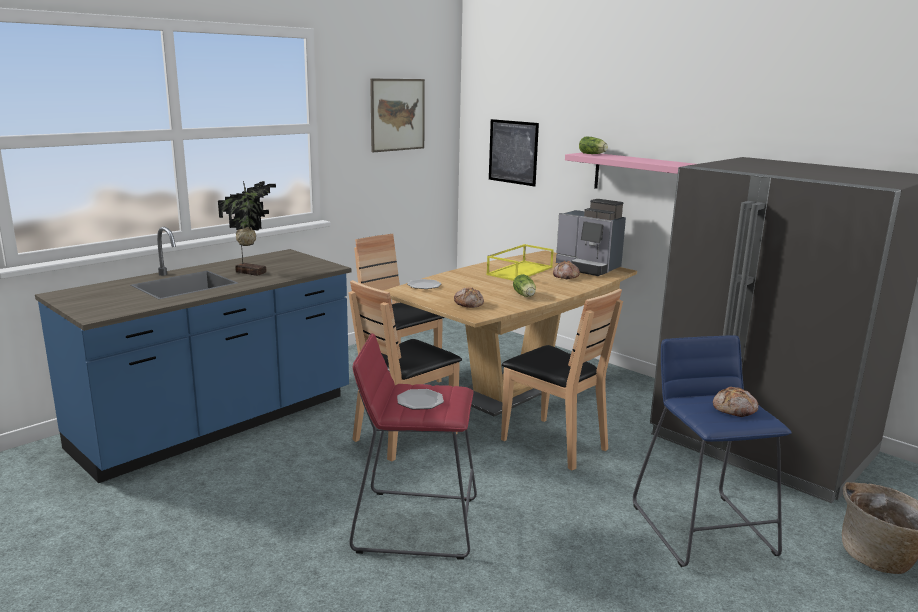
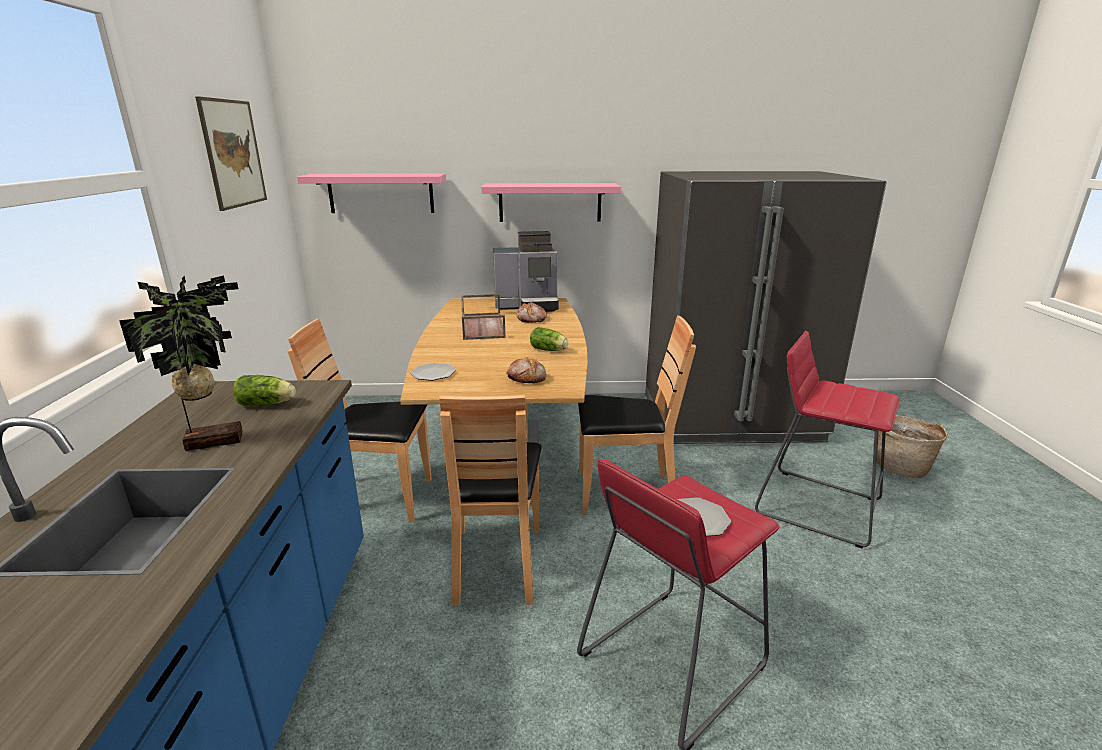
camera: 45 degrees left, 5 degrees up
yellow tray [486,244,554,281] -> brown tray [461,294,506,340]
picture [489,119,539,187] -> pink shelf [297,173,446,213]
lettuce [579,137,608,154] -> lettuce moved to [233,375,296,406]
blue stool [633,335,792,567] -> red stool [755,331,900,549]
bread [713,386,759,417] -> none

